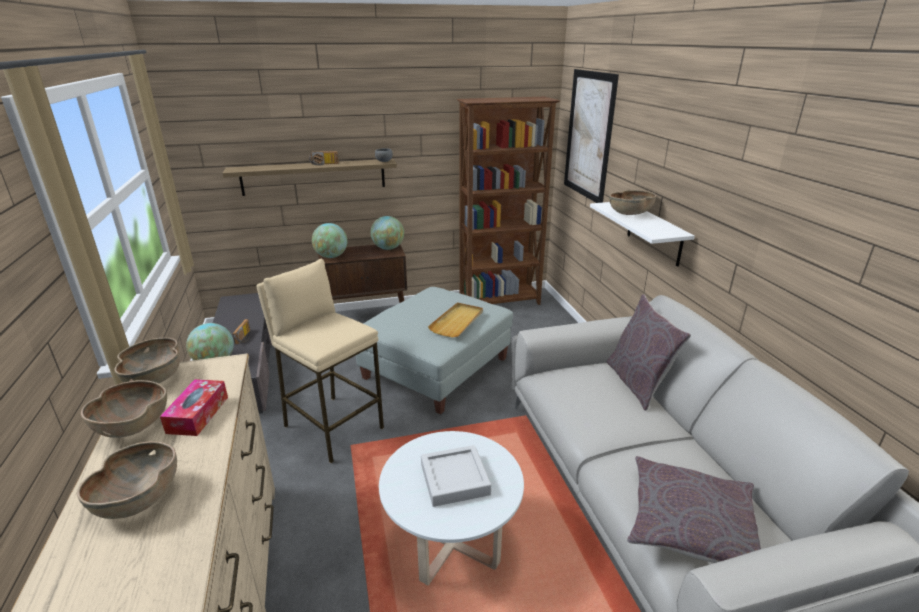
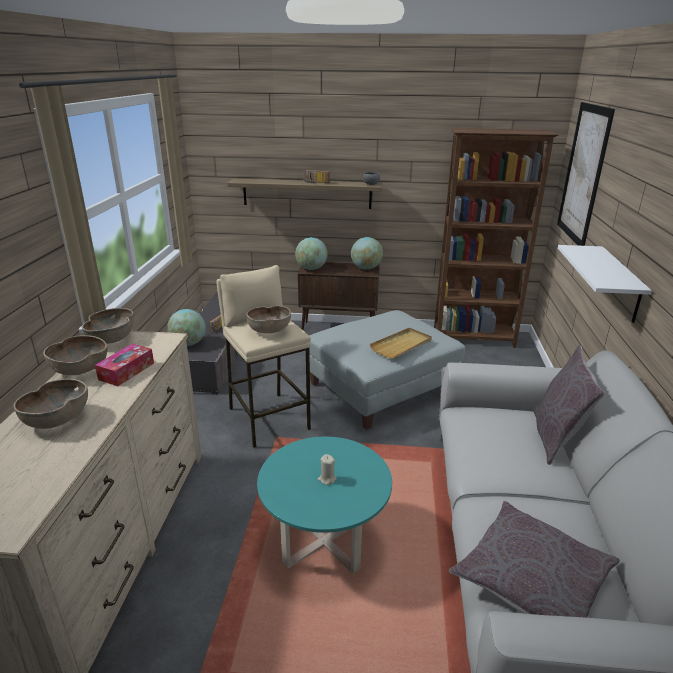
camera: 20 degrees right, 0 degrees up
white coffee table [379,431,524,585] -> turquoise coffee table [257,437,392,574]
grey tray [421,445,491,507] -> beige candle [318,454,337,485]
brown bowl [609,190,656,215] -> brown bowl moved to [246,306,291,333]

